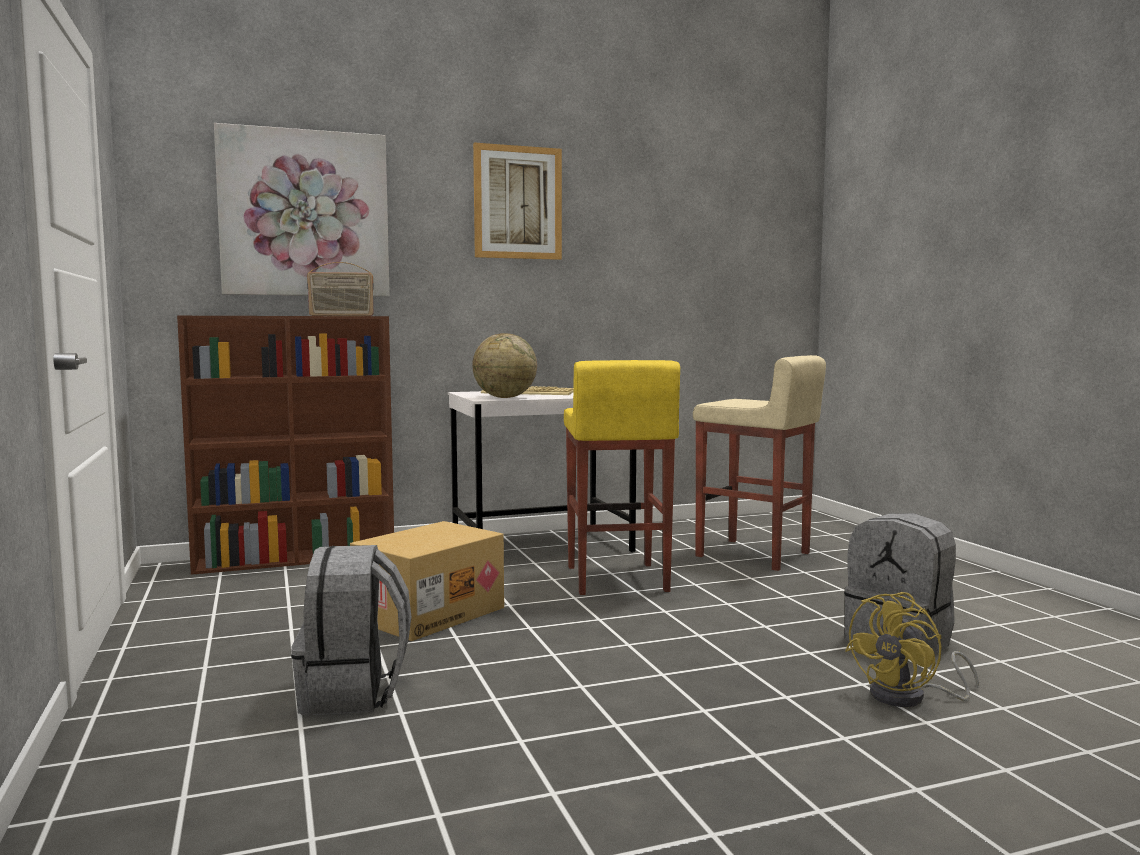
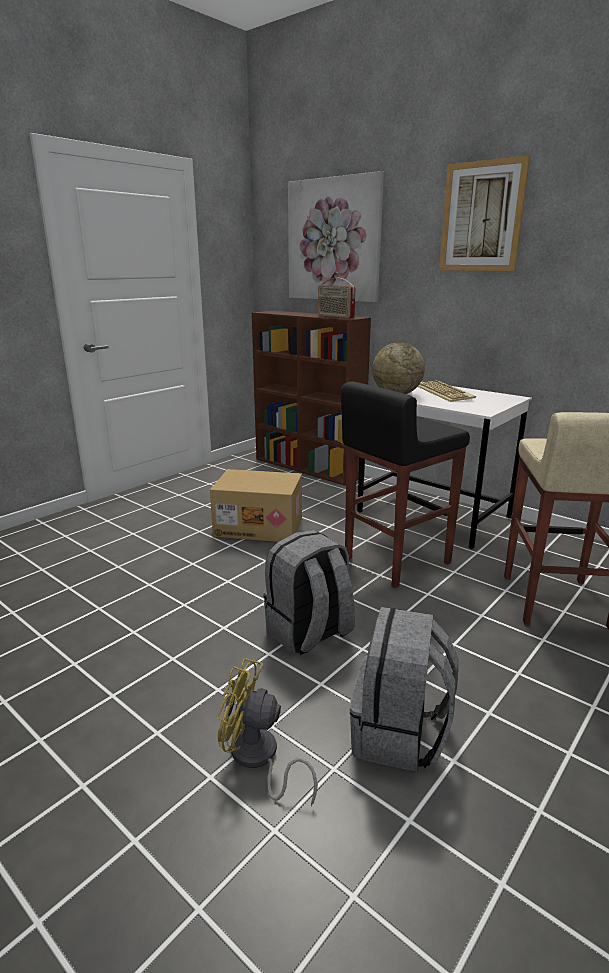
camera: 60 degrees right, 15 degrees up
grey backpack [291,545,411,715] -> grey backpack moved to [263,530,355,655]
yellow stool [564,360,680,595] -> black stool [341,381,470,588]

